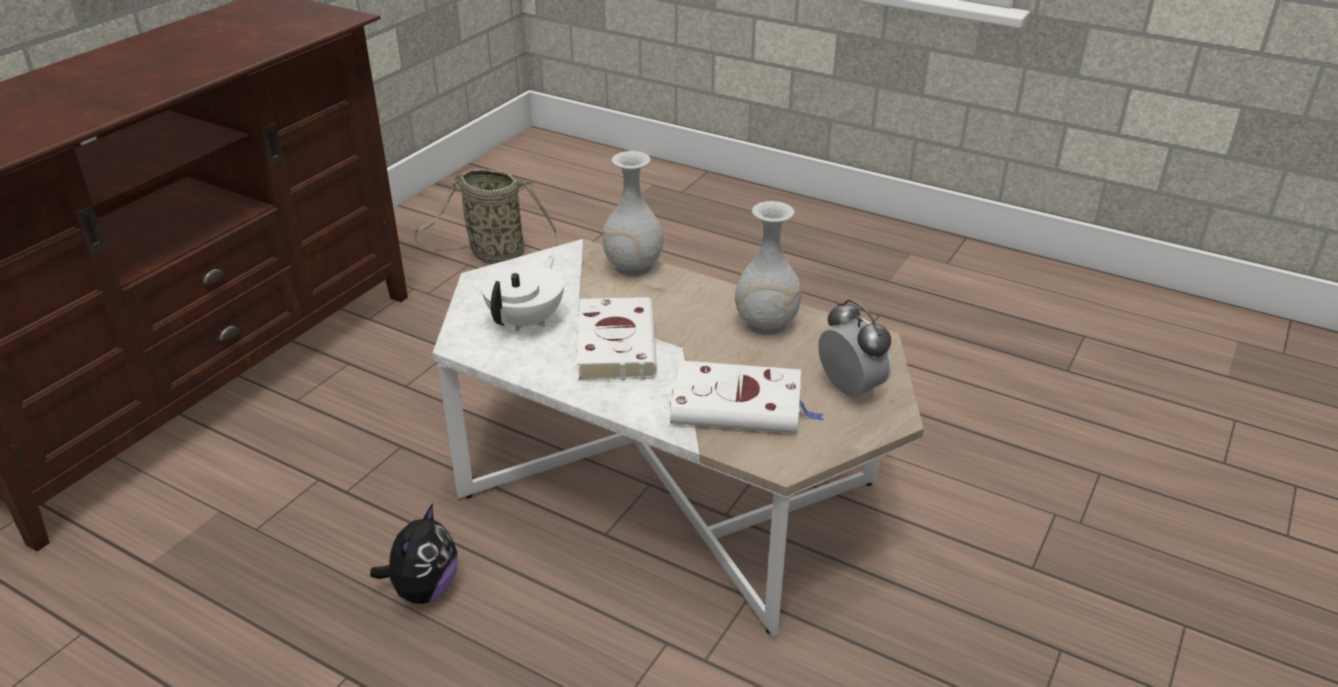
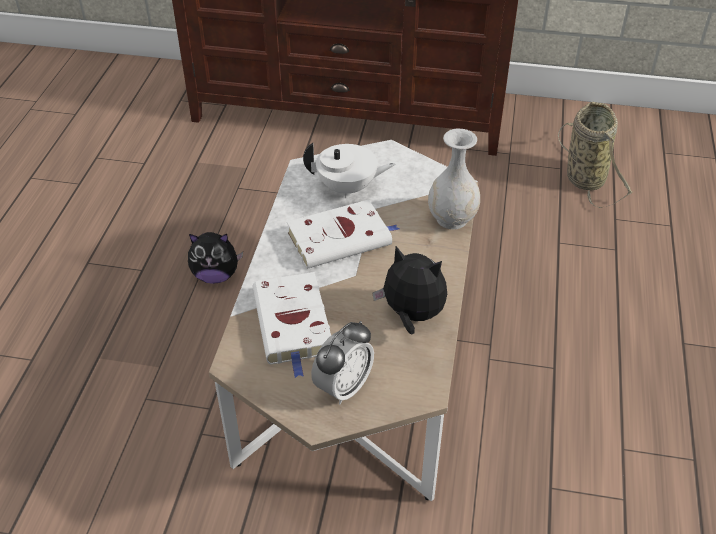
camera: 70 degrees right, 10 degrees up
white vase [735,201,802,335] -> plush toy [373,246,447,335]

